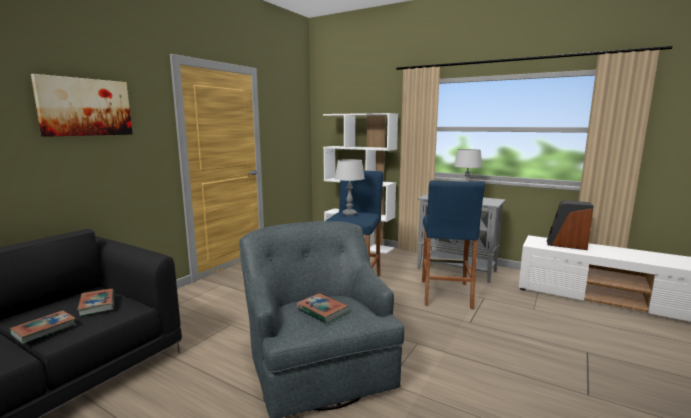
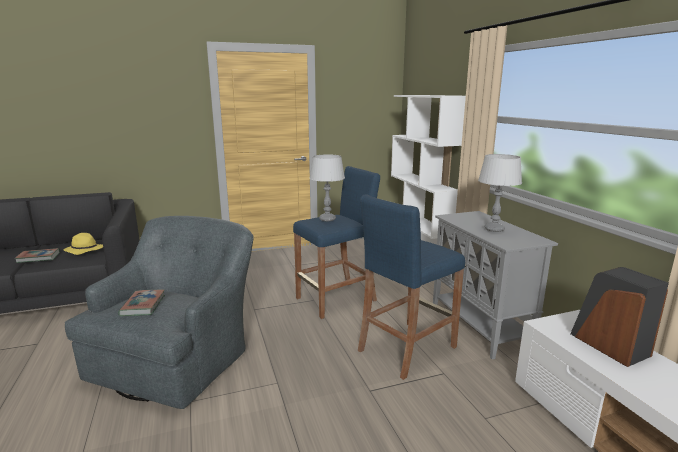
camera: 40 degrees right, 5 degrees up
picture [31,74,133,137] -> none
book [77,289,115,316] -> yellow hat [64,233,103,255]

